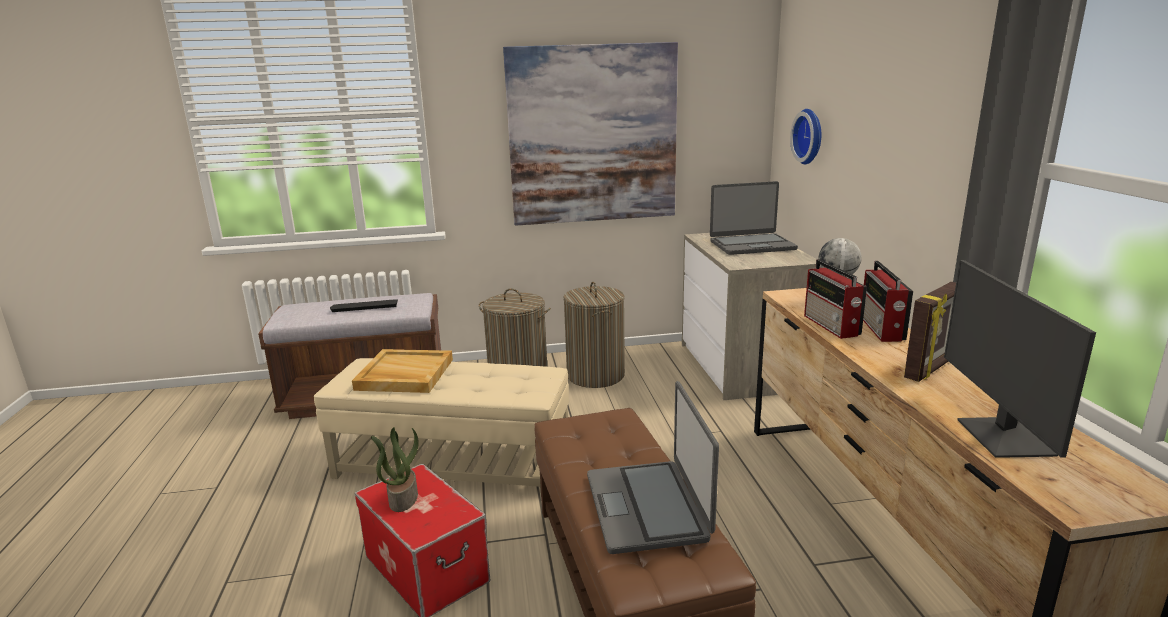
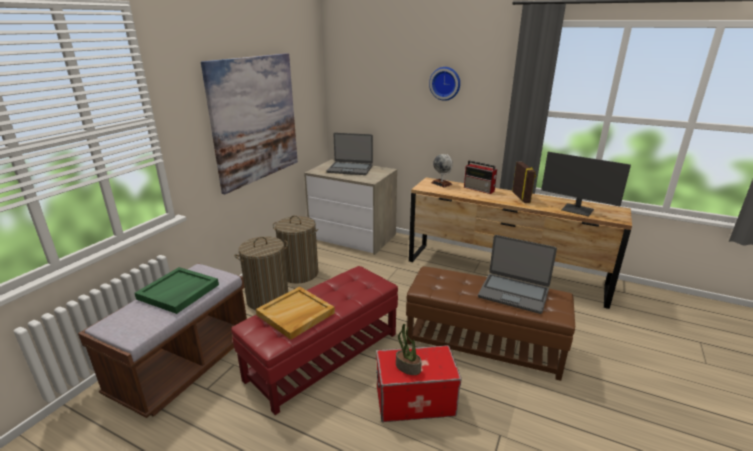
camera: 55 degrees left, 5 degrees up
beige ottoman [314,358,569,487] -> red ottoman [231,266,398,415]
keyboard [330,299,398,312] -> green tray [135,267,219,314]
laptop [710,181,798,255] -> laptop turned 75 degrees clockwise [326,133,373,175]
wall clock [790,109,821,164] -> wall clock moved to [429,67,460,101]
radio [804,259,867,339] -> none

